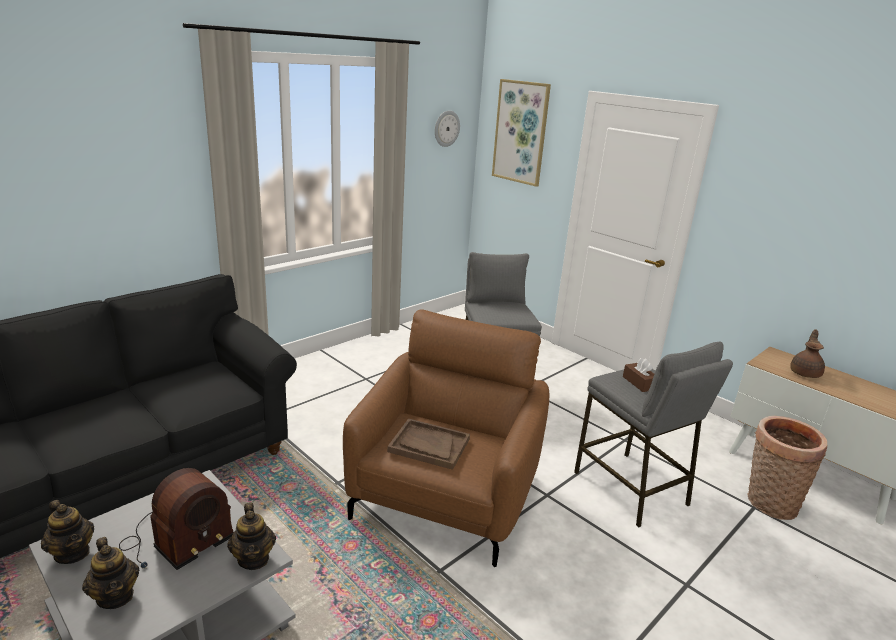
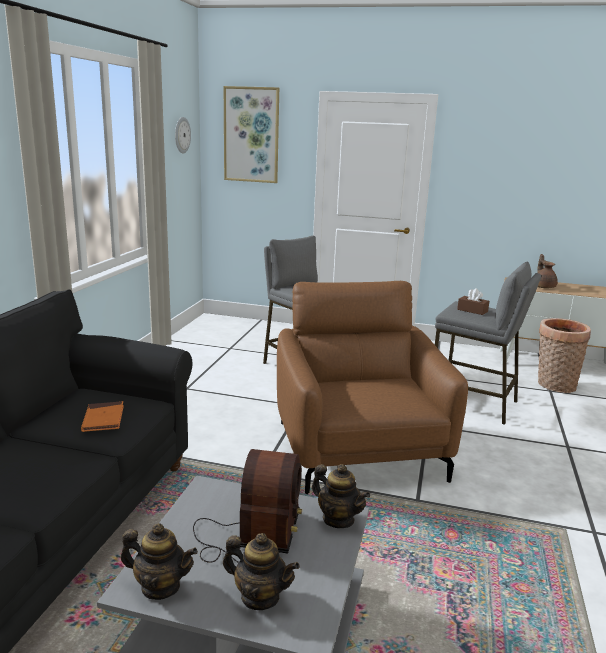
camera: 30 degrees left, 5 degrees down
brown tray [387,419,470,470] -> none
none -> orange book [81,401,124,432]

